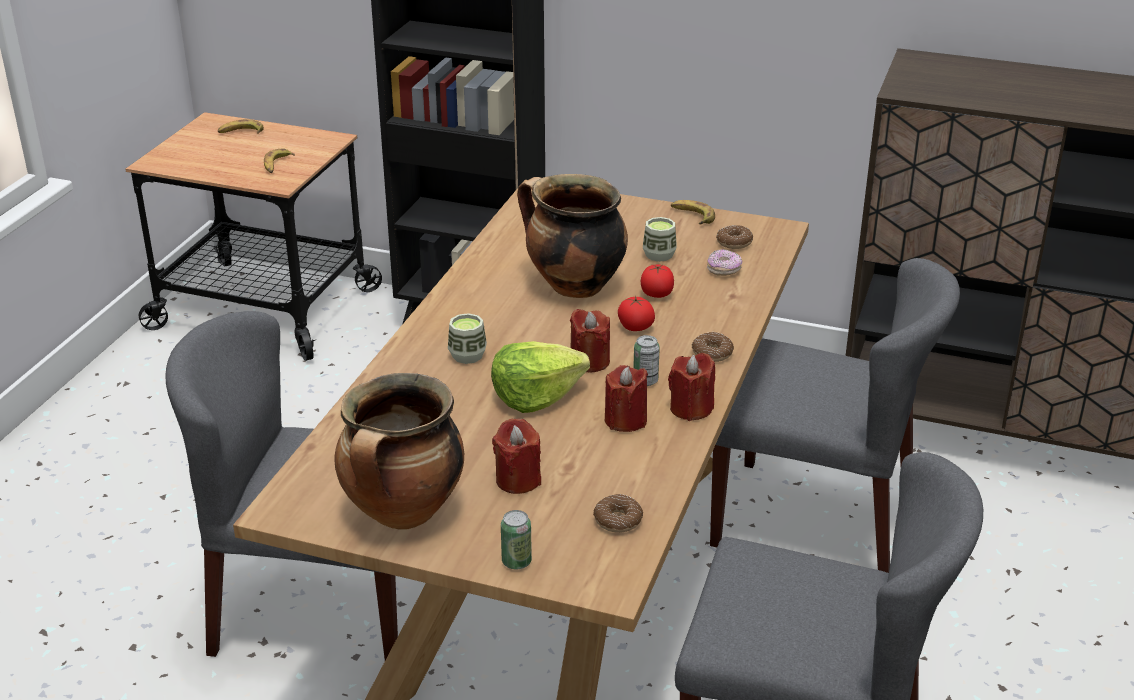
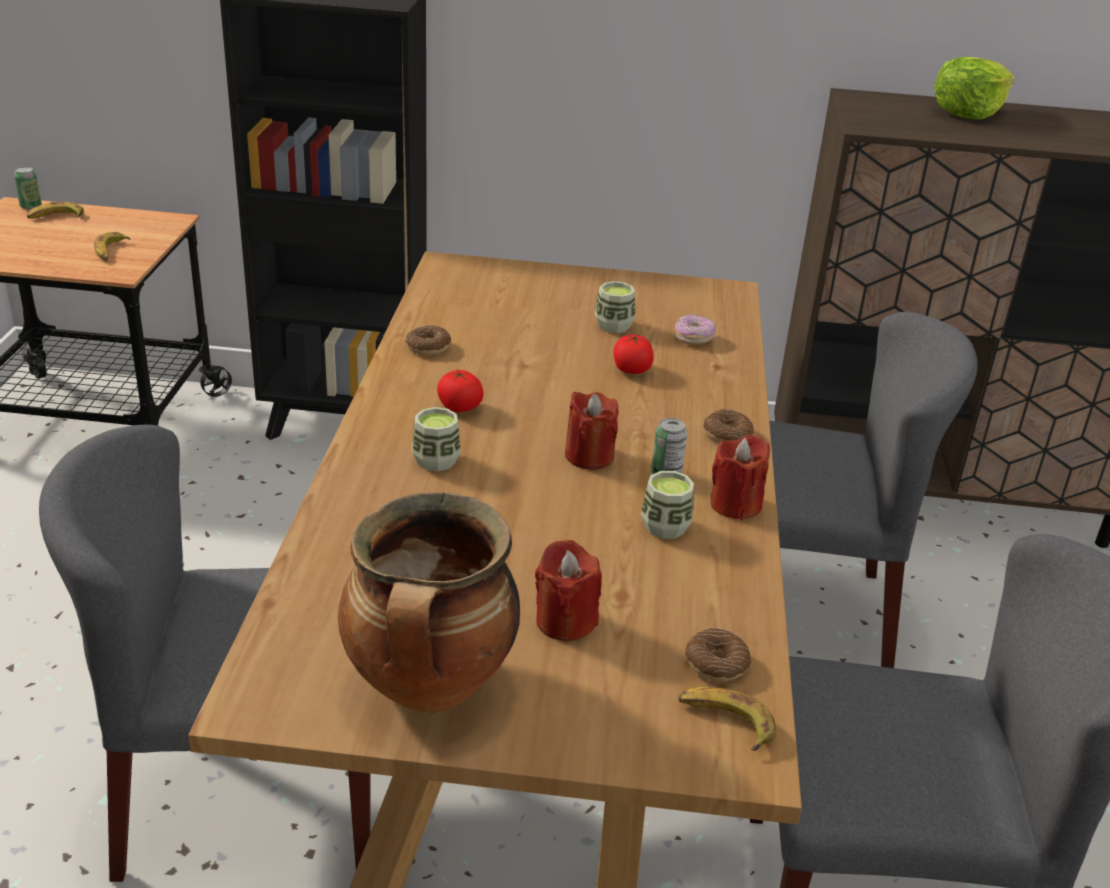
camera: 15 degrees left, 0 degrees up
lettuce [491,341,590,413] -> lettuce moved to [934,57,1014,119]
can [501,510,532,569] -> can moved to [14,167,41,210]
cooking pot [517,174,628,298] -> none
red candle [605,365,648,432] -> cup [641,471,694,539]
tomato [618,295,655,331] -> tomato moved to [437,369,483,412]
banana [671,200,715,224] -> banana moved to [678,687,776,751]
donut [716,225,753,249] -> donut moved to [405,325,451,355]

